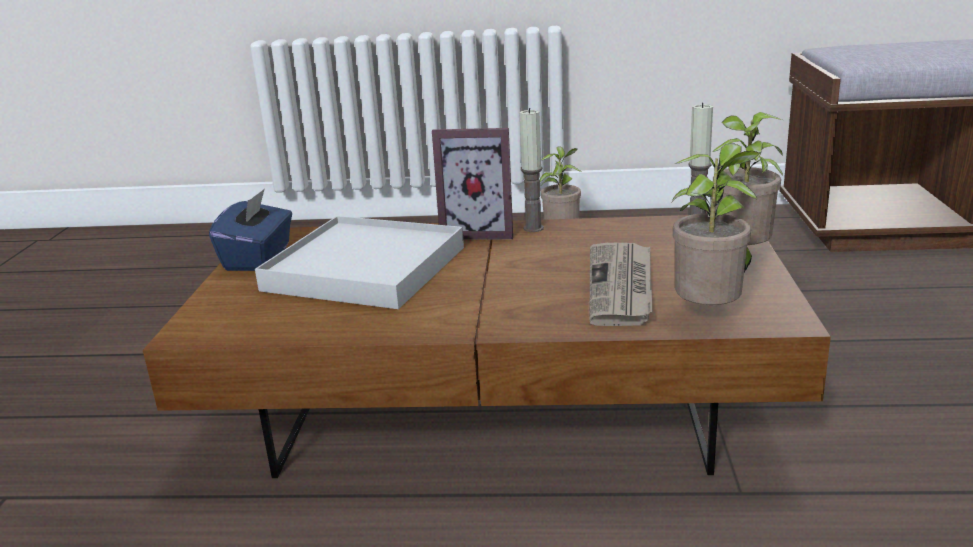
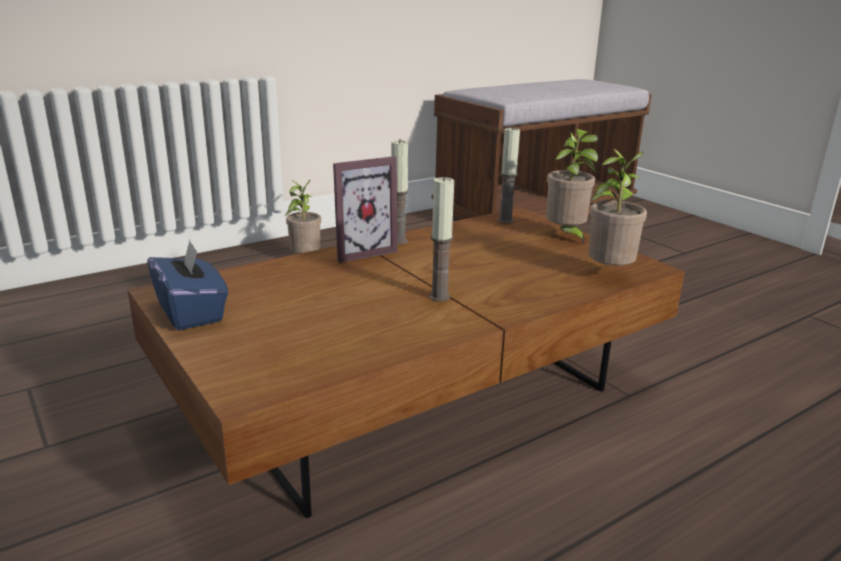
camera: 40 degrees left, 0 degrees up
white tray [255,216,464,309] -> none
newspaper [589,243,653,326] -> none
none -> candle [429,176,454,302]

